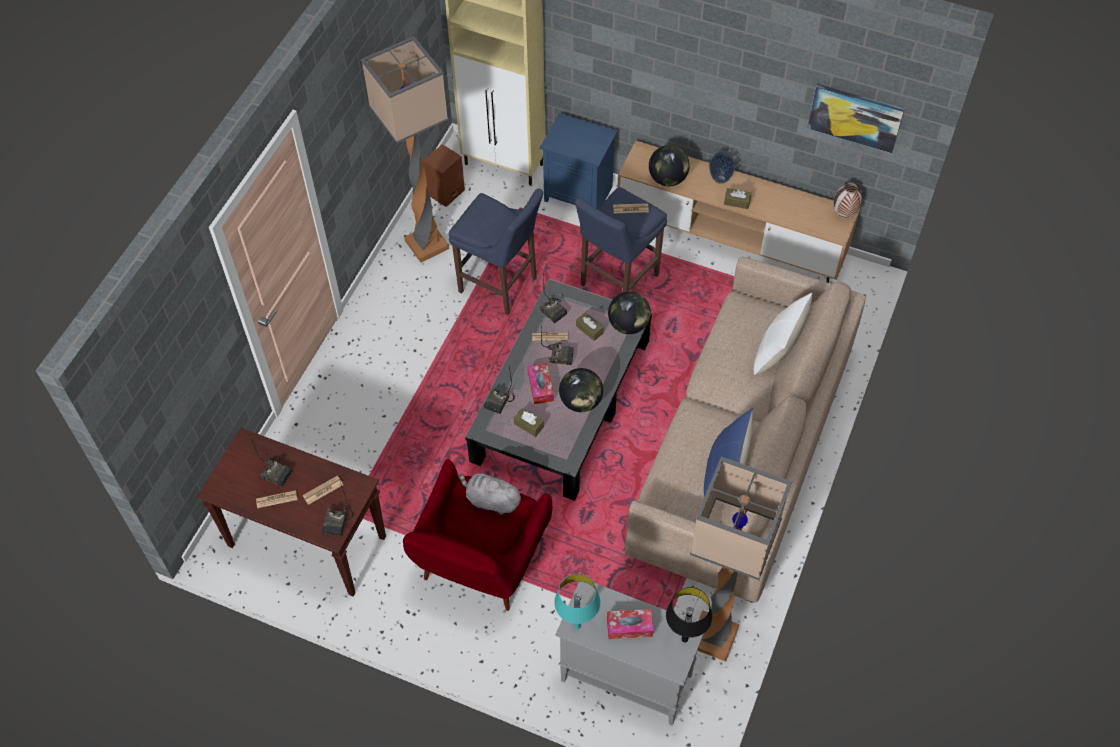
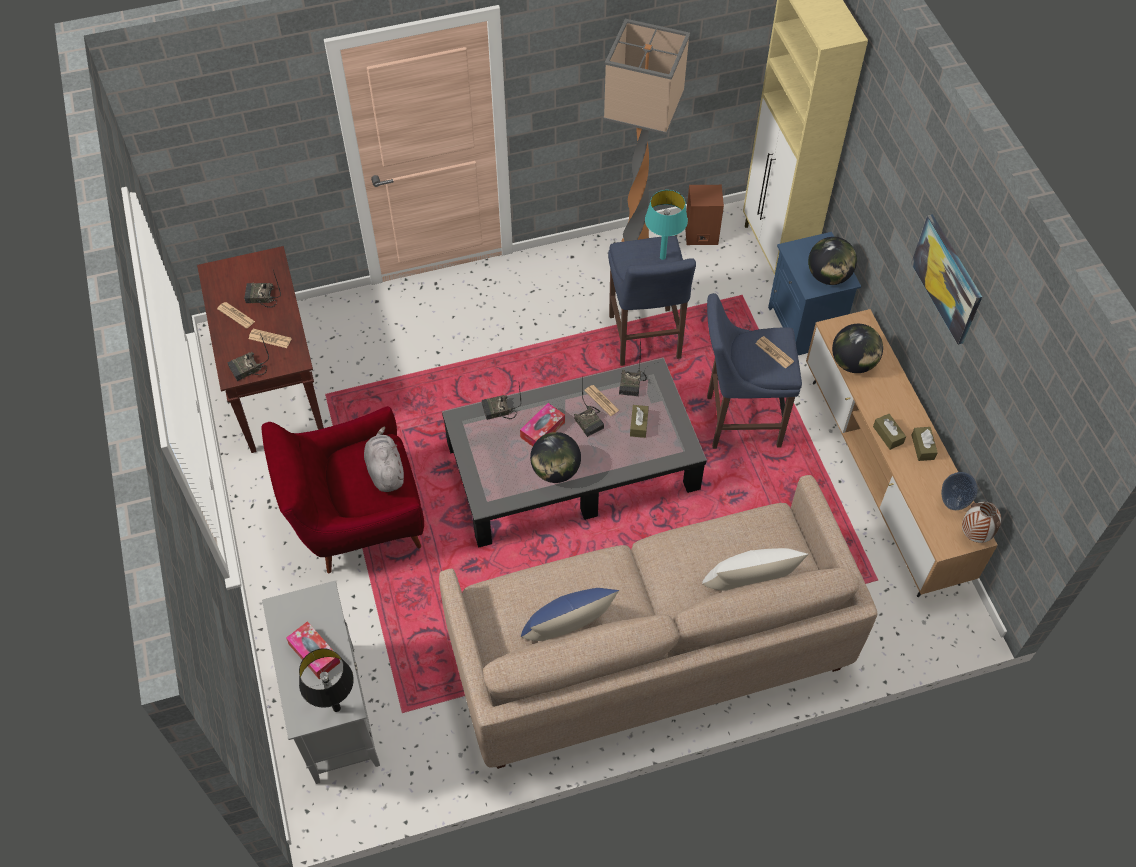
camera: 50 degrees right, 0 degrees up
radio [252,440,292,487] -> radio turned 105 degrees clockwise [244,270,281,308]
brown tissue box [514,408,544,437] -> brown tissue box moved to [911,427,938,461]
turquoise table lamp [554,574,600,629] -> turquoise table lamp moved to [645,190,688,260]
globe [608,292,651,334] -> globe moved to [808,237,857,285]
floor lamp [690,457,792,662] -> none
vase [709,151,736,184] -> vase moved to [941,472,978,510]
picture [807,84,905,153] -> picture moved to [911,214,982,345]

